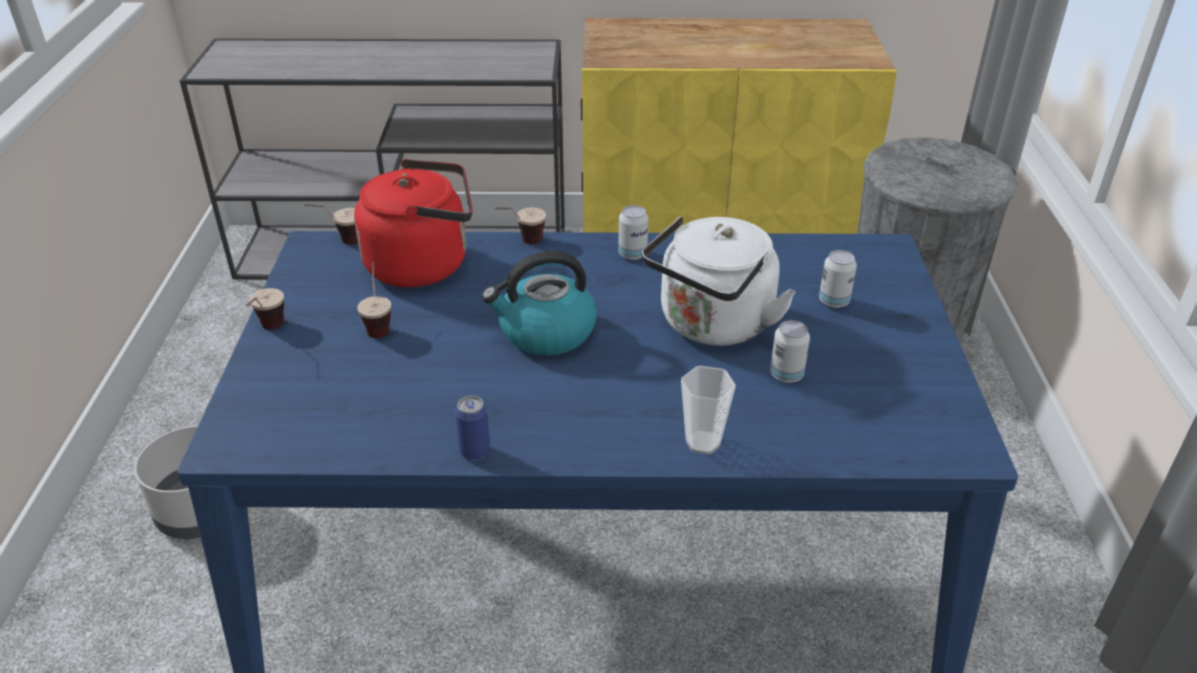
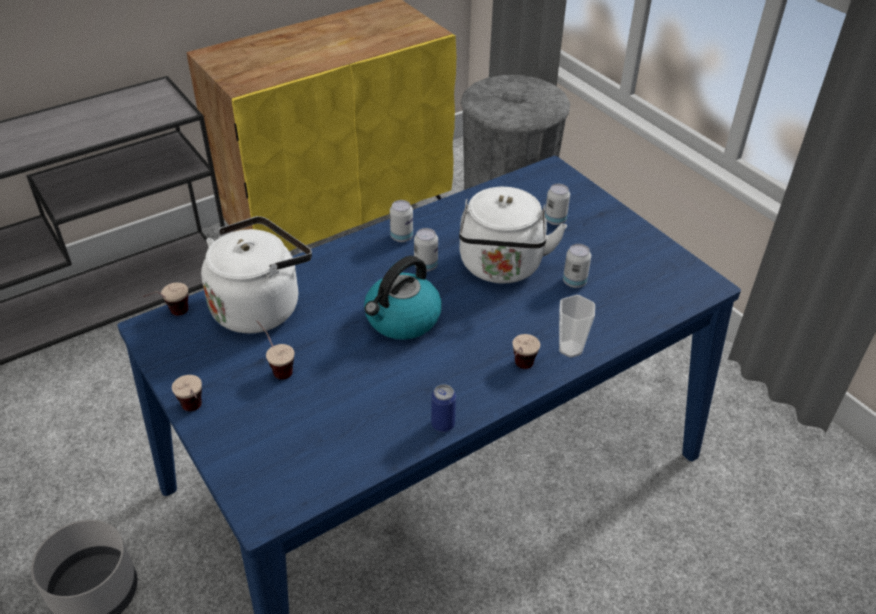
camera: 35 degrees left, 5 degrees up
red kettle [354,159,473,287] -> white kettle [201,216,312,333]
cup [495,207,546,244] -> cup moved to [512,334,540,369]
none -> can [414,228,438,272]

